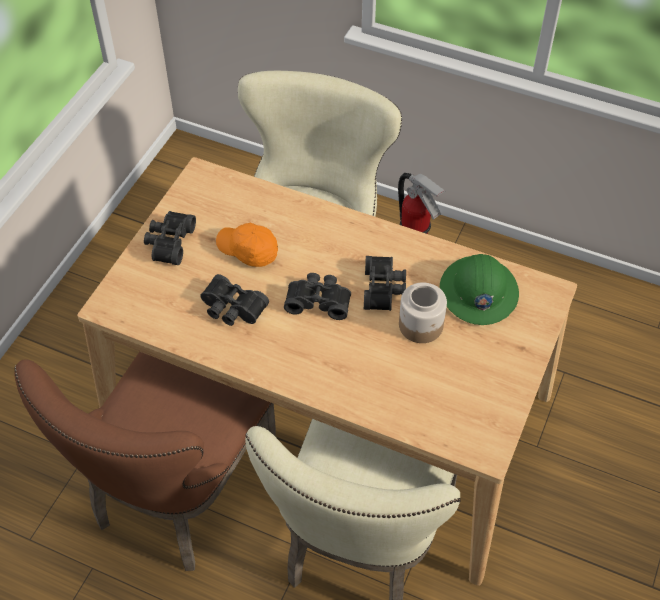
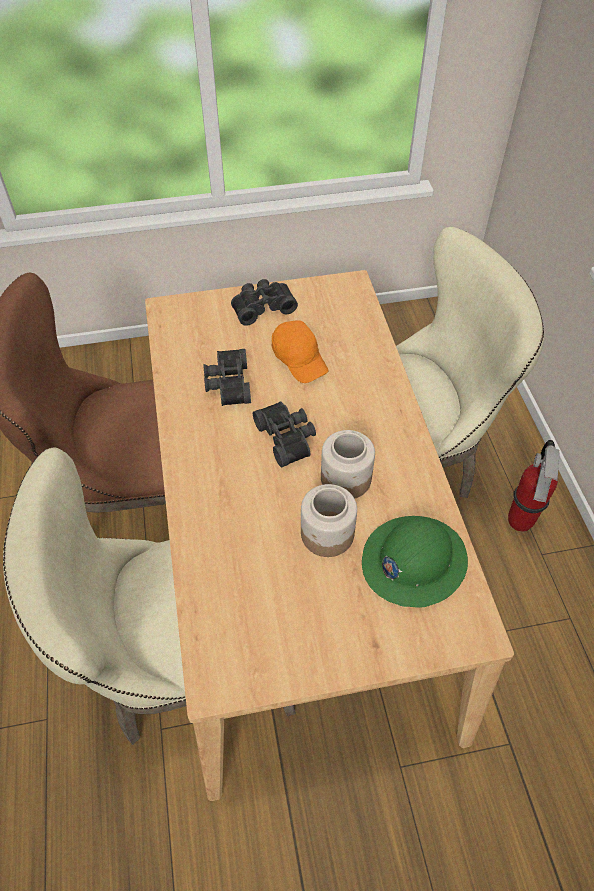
camera: 55 degrees right, 0 degrees up
orange cap [216,223,278,267] -> orange cap turned 150 degrees clockwise [272,321,328,383]
black binoculars [364,256,406,311] -> jar [321,430,375,499]

